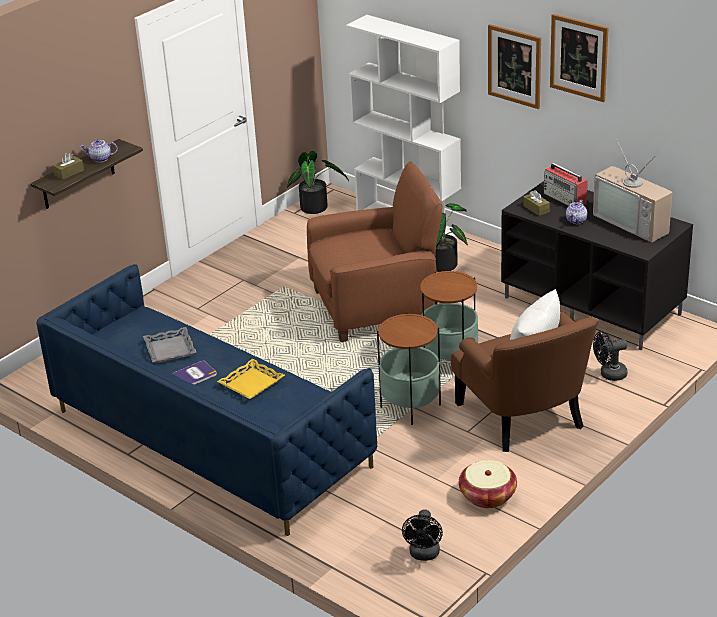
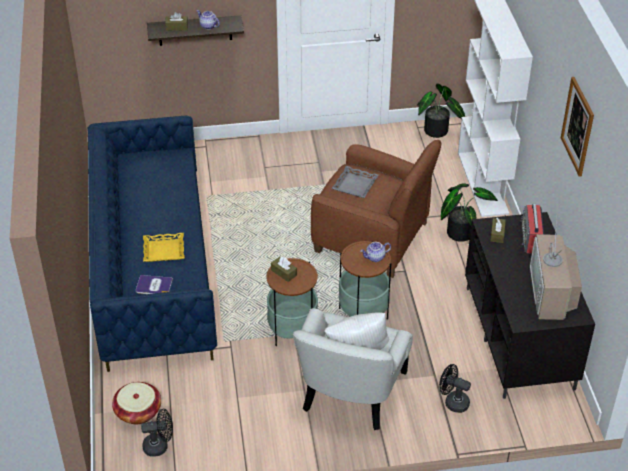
camera: 40 degrees right, 10 degrees up
grey tray [143,327,197,363] -> grey tray moved to [332,166,378,198]
book [172,360,217,385] -> book moved to [136,275,173,294]
black fan [402,509,443,561] -> black fan turned 150 degrees counterclockwise [141,409,173,457]
brown armchair [451,311,598,452] -> white armchair [293,308,413,430]
basket [459,460,517,508] -> basket moved to [112,382,161,424]
picture [488,24,541,109] -> none
teapot [566,199,587,224] -> teapot moved to [360,242,391,262]
none -> brown tissue box [271,257,297,282]

